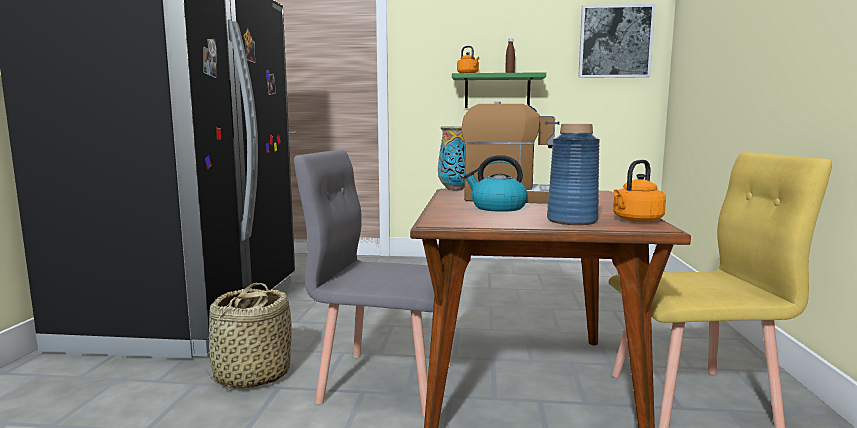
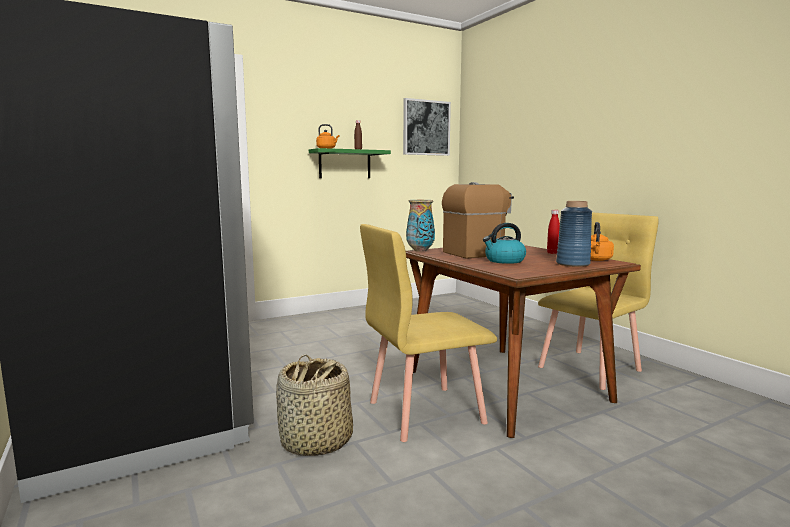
camera: 35 degrees left, 0 degrees up
grey chair [294,150,451,417] -> yellow chair [360,224,497,442]
none -> red bottle [547,210,560,254]

